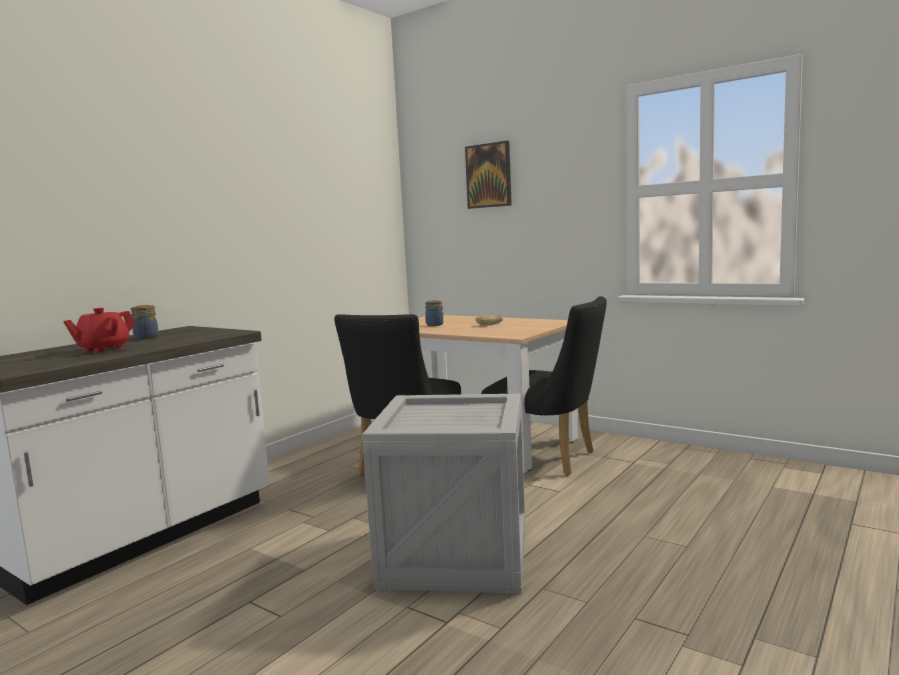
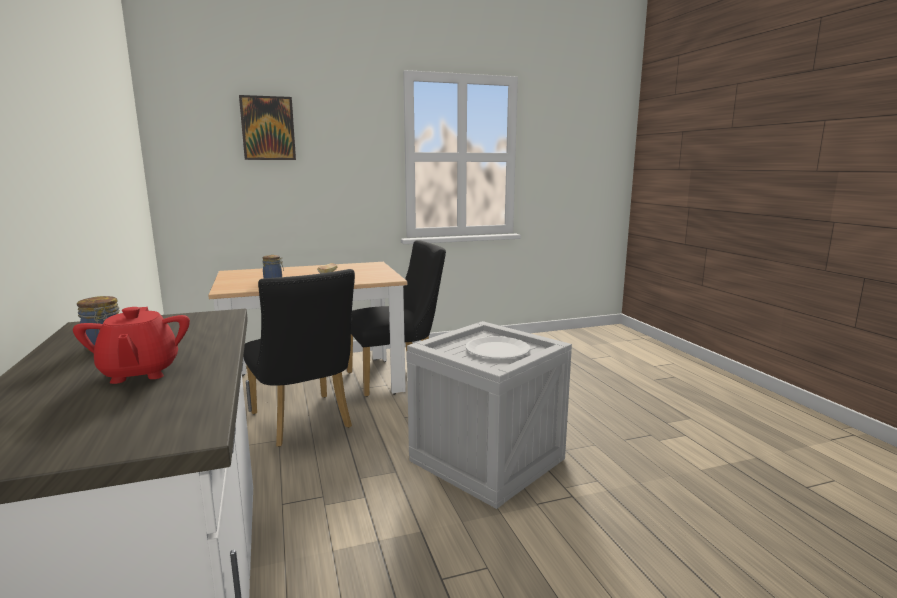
camera: 55 degrees left, 5 degrees up
none -> white plate [466,336,530,359]

